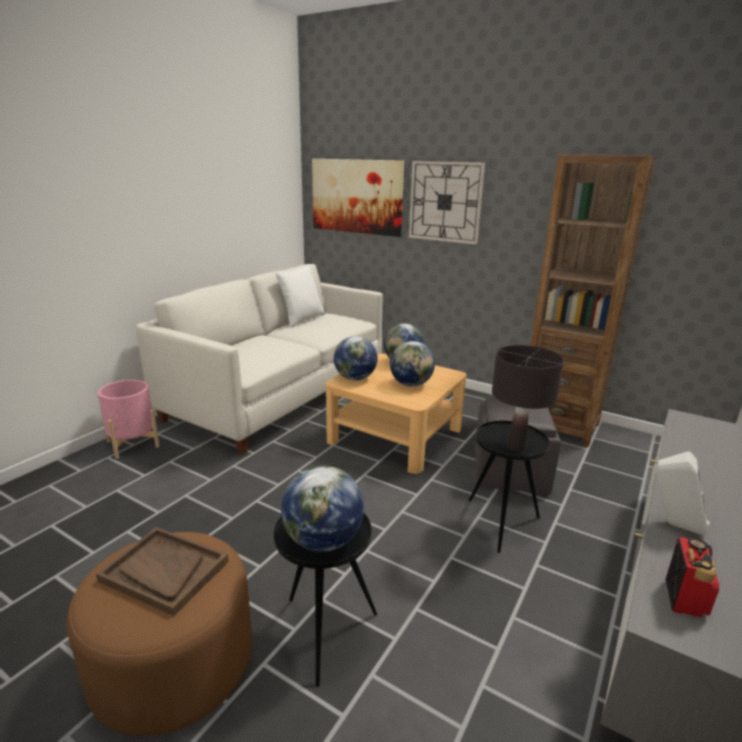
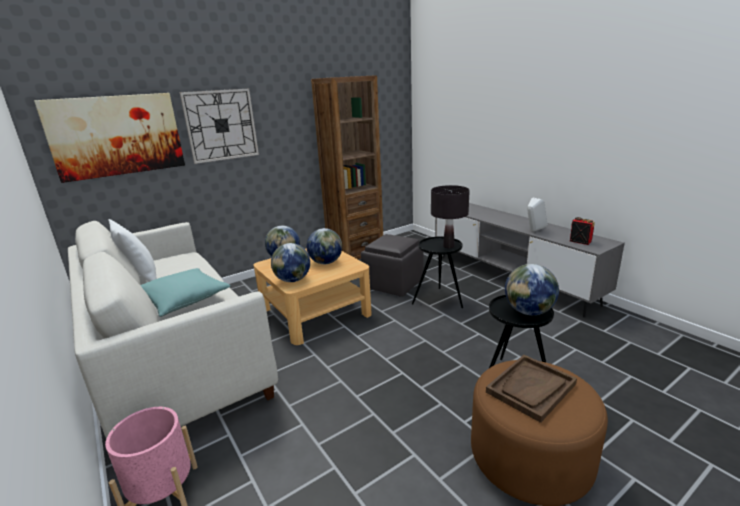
camera: 65 degrees left, 0 degrees up
none -> turquoise pillow [140,268,230,317]

